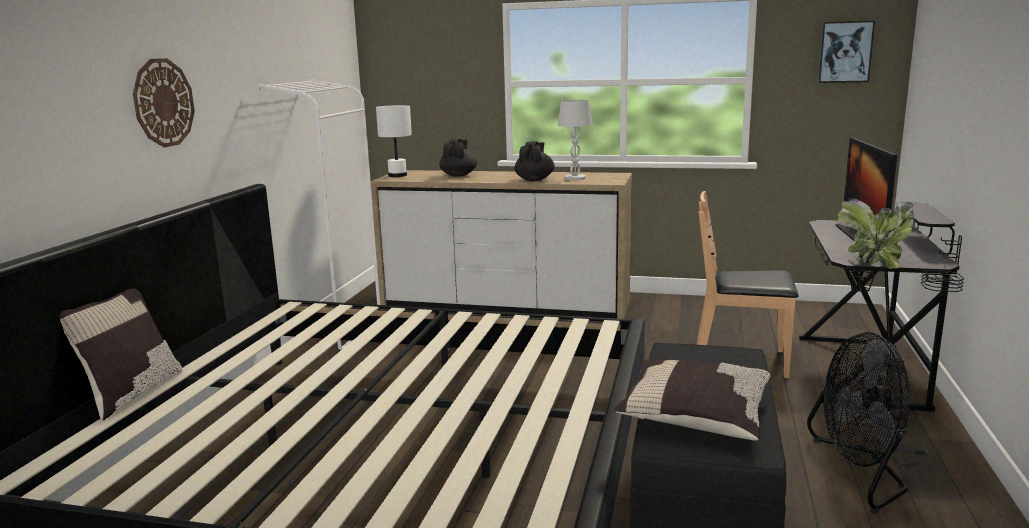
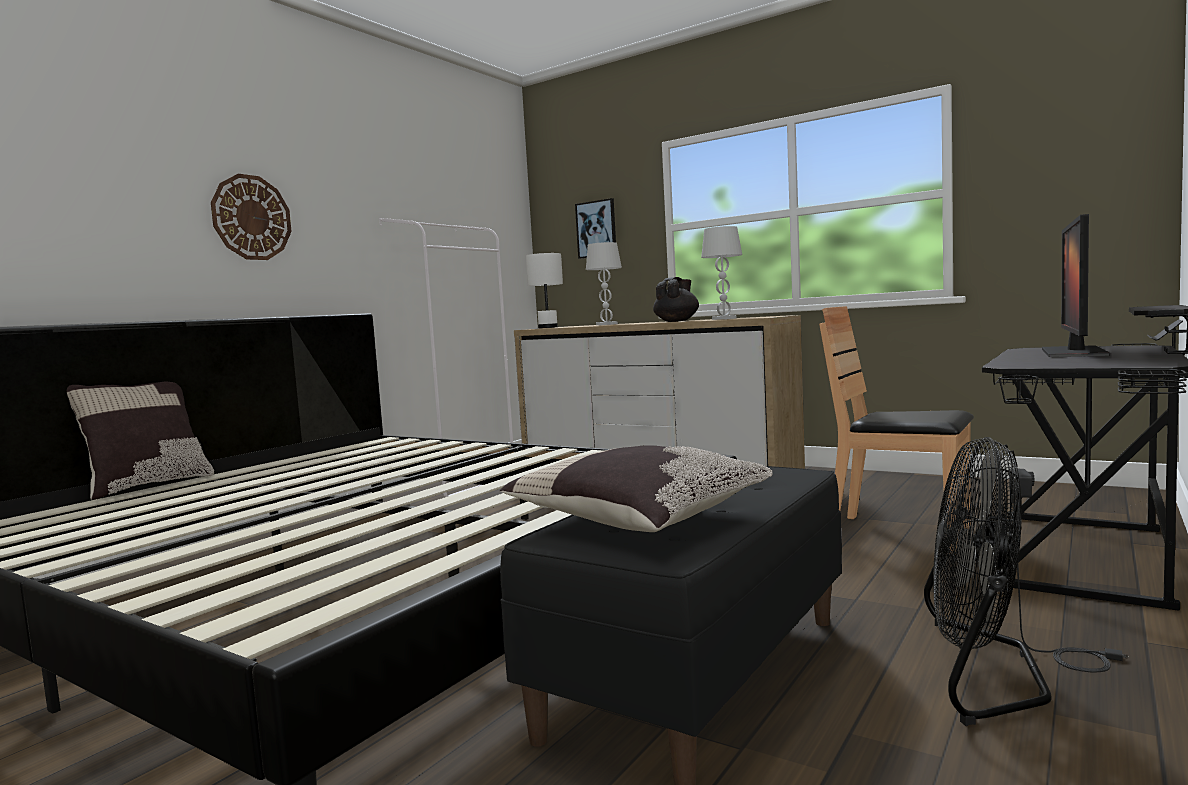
camera: 20 degrees right, 10 degrees down
black teapot [439,139,477,177] -> white table lamp [586,242,622,325]
picture [818,20,875,83] -> picture moved to [575,198,616,259]
potted plant [838,197,915,269] -> none

